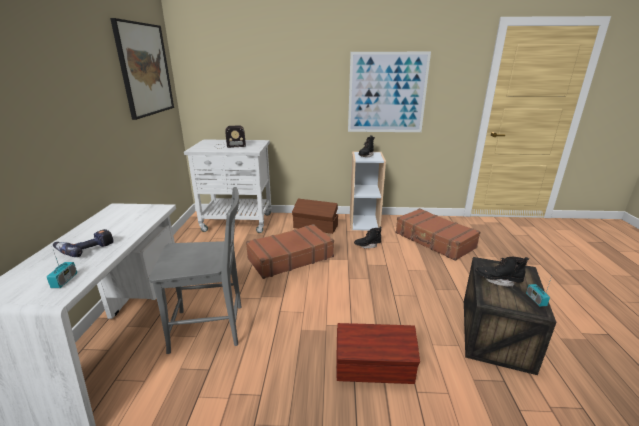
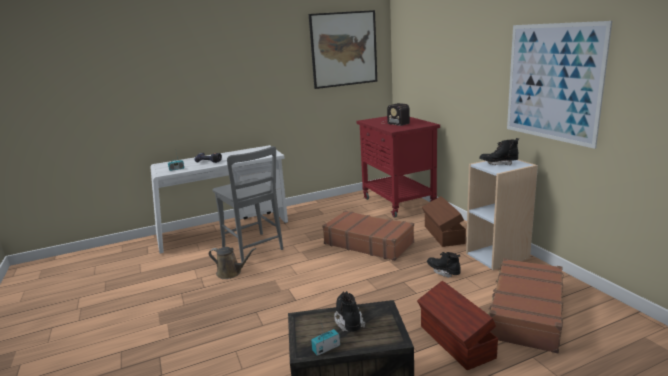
camera: 65 degrees right, 5 degrees down
white cart [184,140,271,233] -> red cart [357,116,440,218]
brown storage box [336,323,420,384] -> brown storage box moved to [417,281,498,370]
none -> brown watering can [209,247,256,279]

